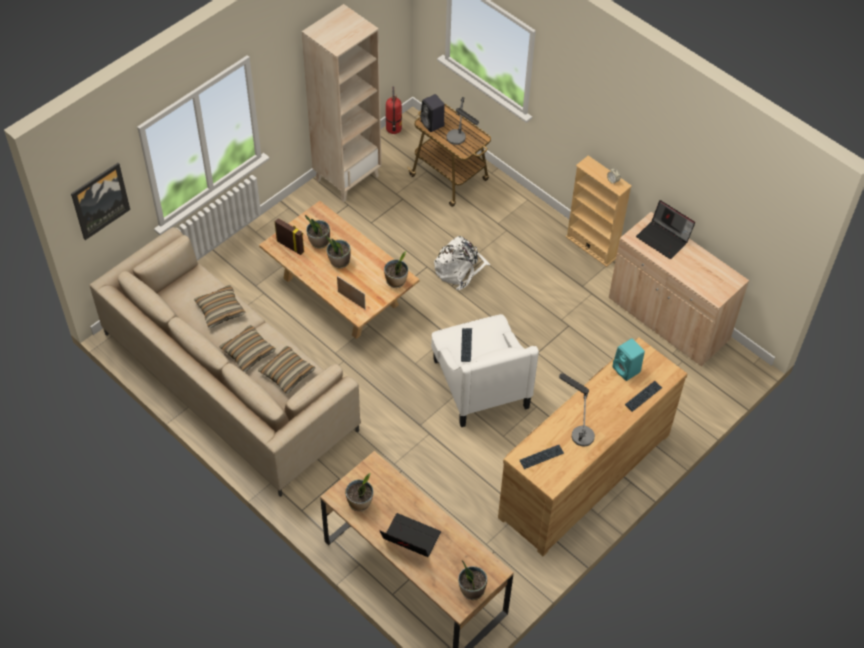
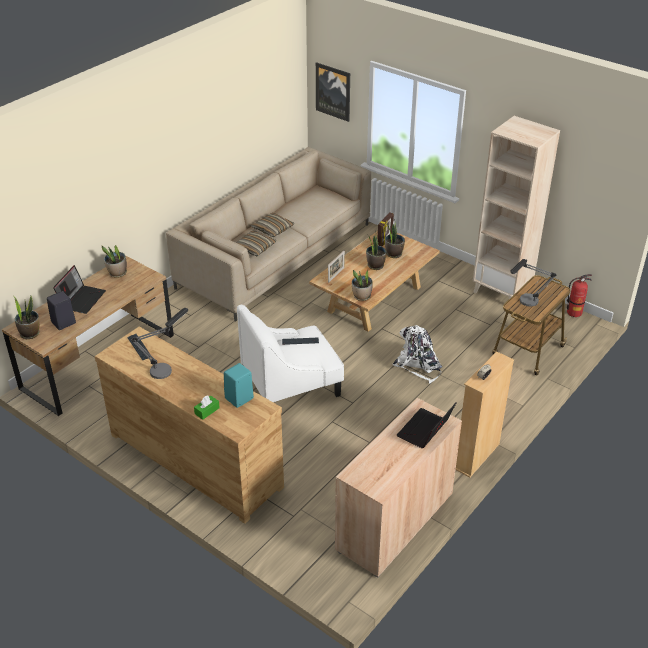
camera: 85 degrees right, 15 degrees down
pillow [194,285,245,328] -> none
black speaker [420,94,445,132] -> black speaker moved to [47,291,76,330]
keyboard [625,381,662,412] -> green tissue box [194,395,220,420]

